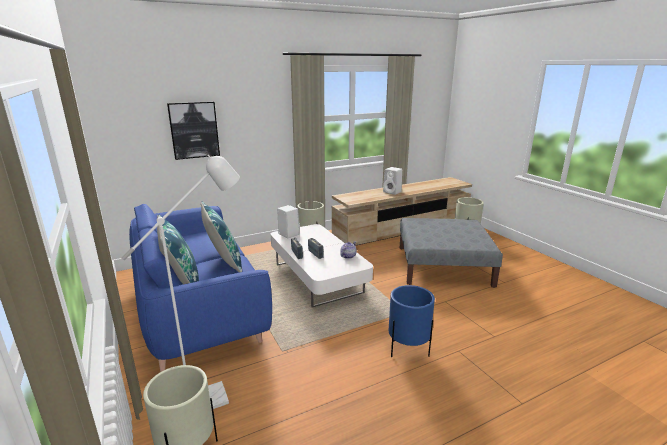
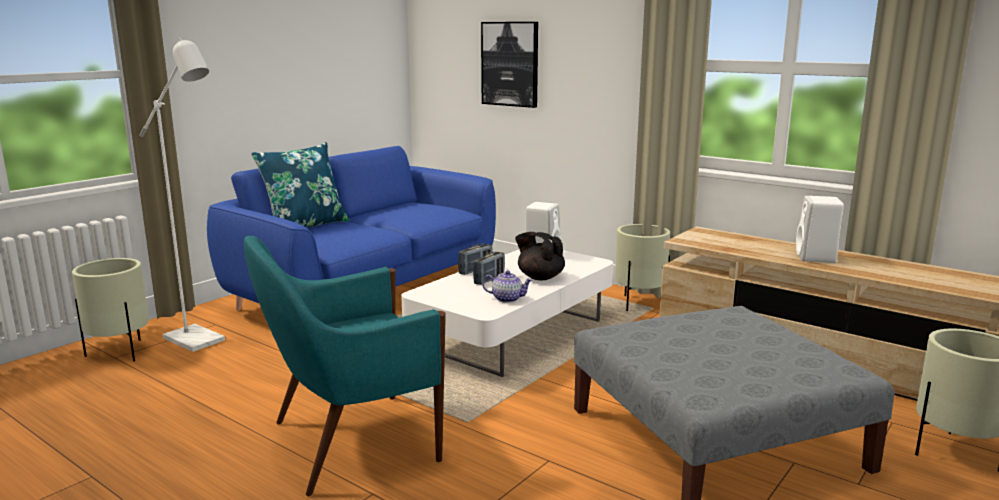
camera: 65 degrees right, 5 degrees down
blue pillow [201,201,242,273] -> none
blue planter [389,285,435,357] -> turquoise armchair [244,236,446,497]
none -> black teapot [515,232,565,280]

